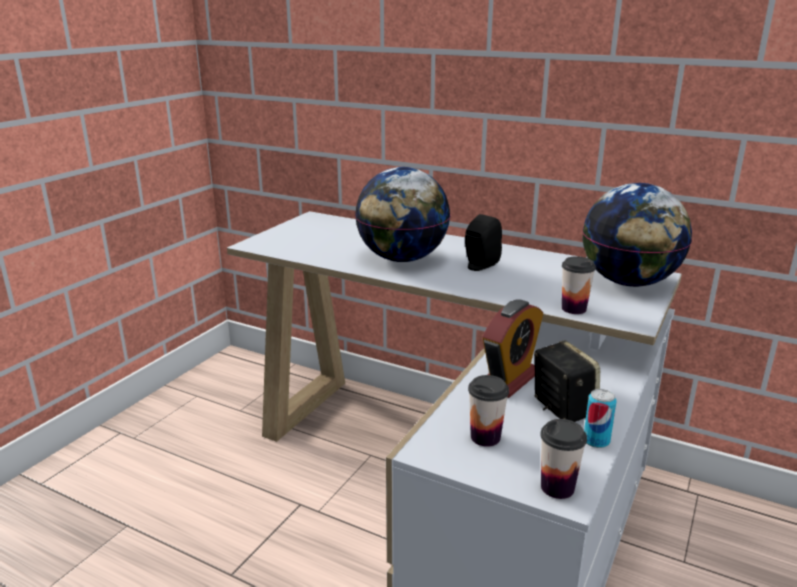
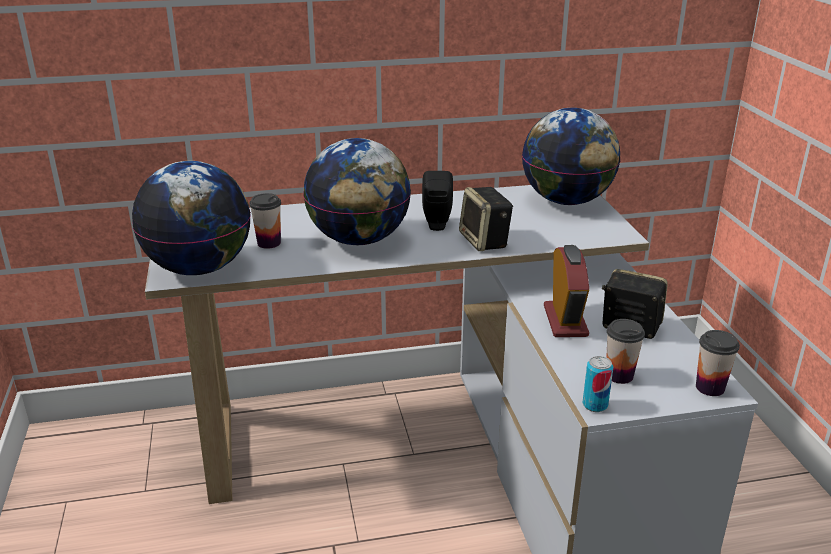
camera: 40 degrees left, 5 degrees up
cup [562,256,596,314] -> cup moved to [249,193,281,249]
can [584,389,616,448] -> can moved to [583,356,613,412]
none -> globe [132,161,251,275]
none -> speaker [459,187,513,251]

